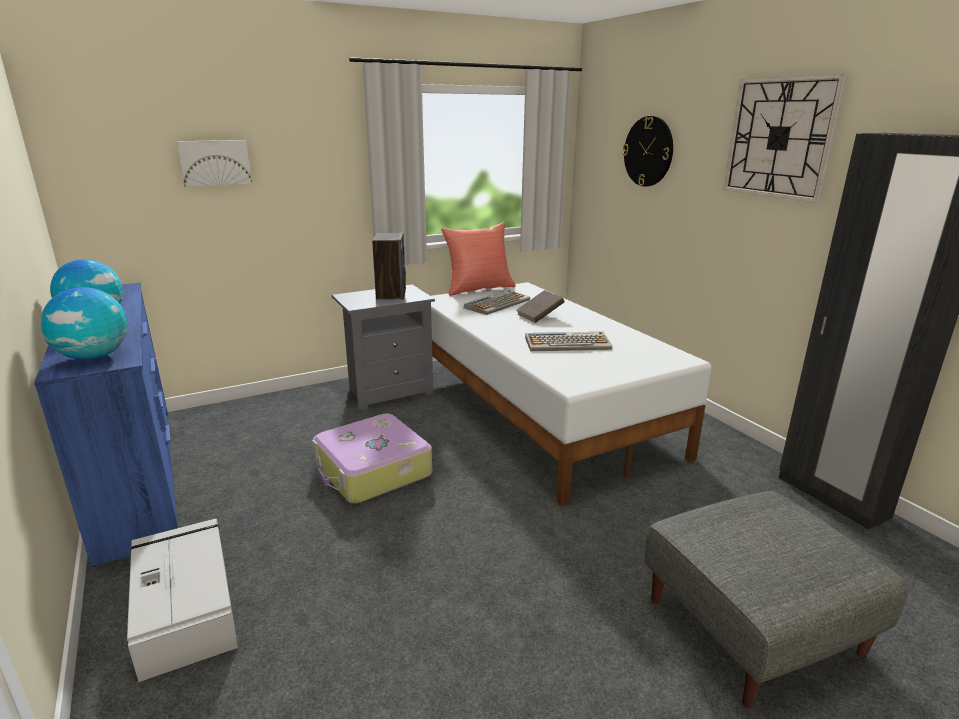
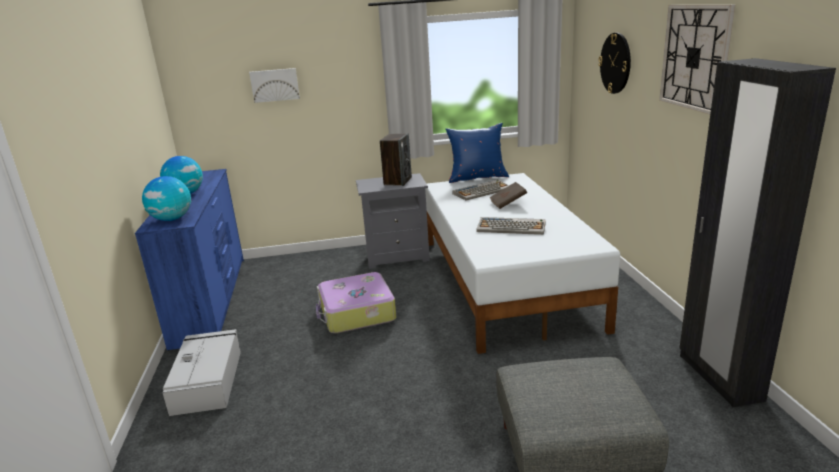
camera: 20 degrees right, 0 degrees up
red pillow [441,222,516,296] -> blue pillow [445,123,509,183]

